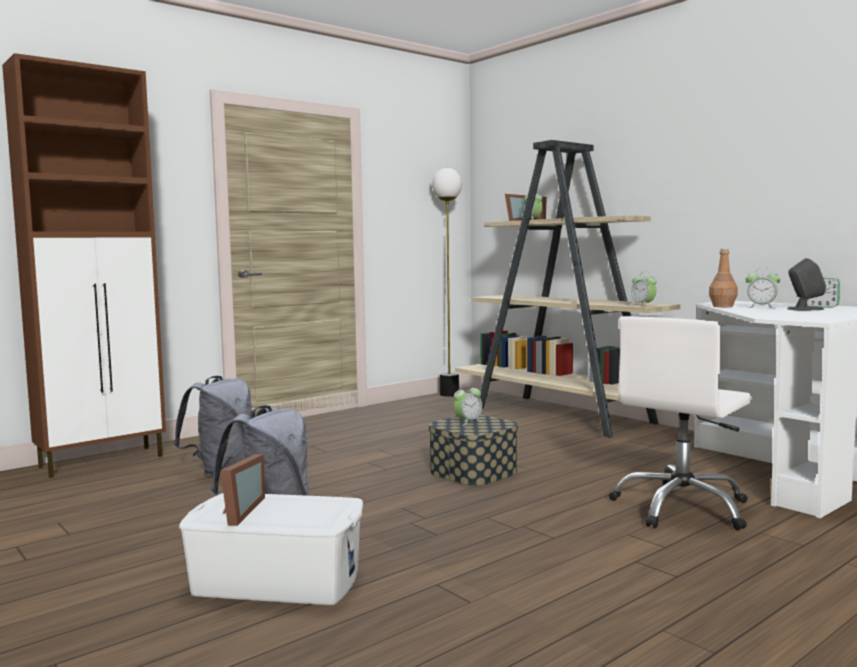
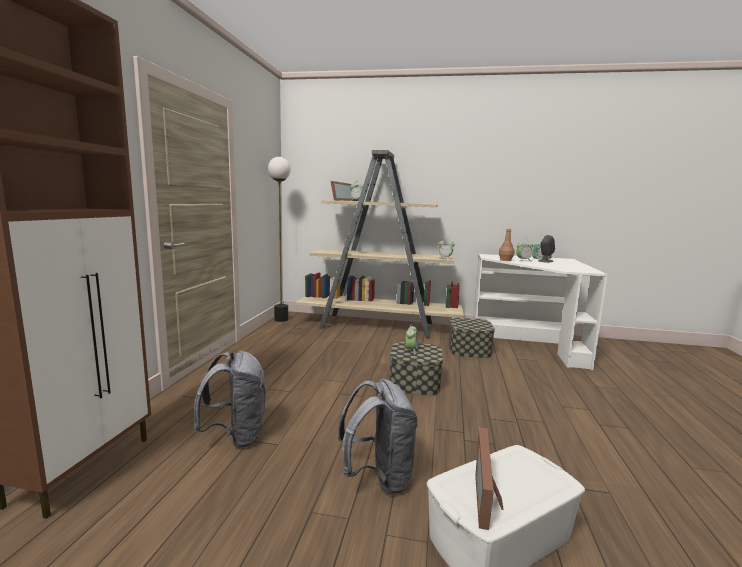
camera: 40 degrees left, 5 degrees up
picture frame [220,454,265,526] -> picture frame turned 135 degrees counterclockwise [475,427,504,530]
white office chair [609,316,752,530] -> none
none -> storage box [449,318,495,358]

